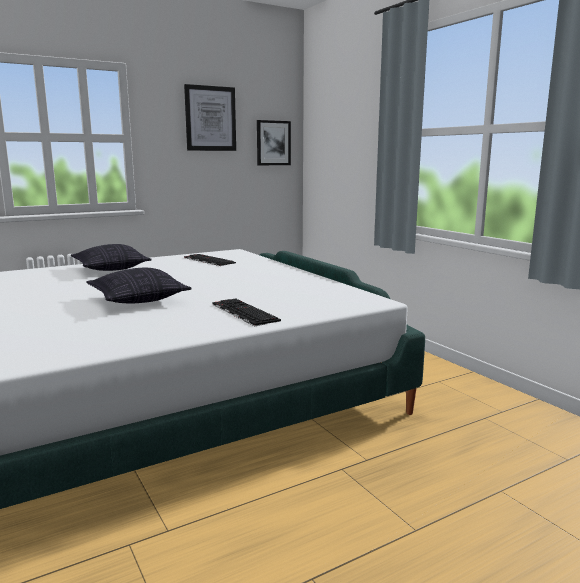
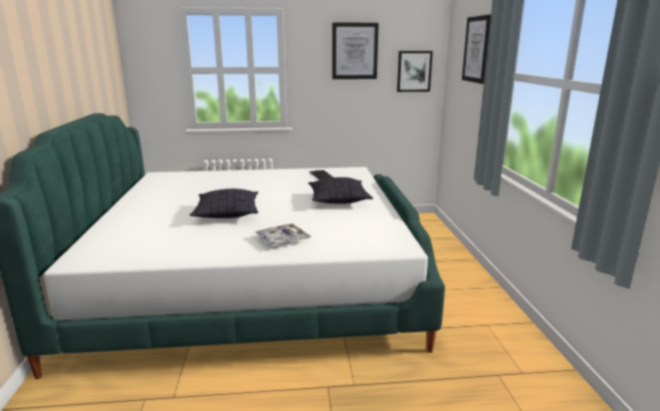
camera: 25 degrees right, 5 degrees up
pillow [71,244,152,271] -> pillow moved to [308,177,373,204]
keyboard [212,298,281,326] -> tray [256,224,311,247]
none -> picture [462,15,491,84]

